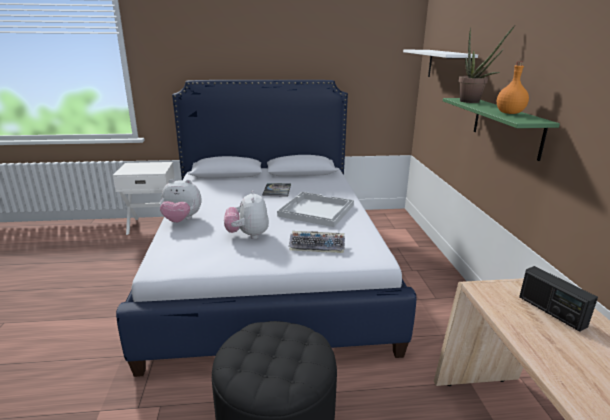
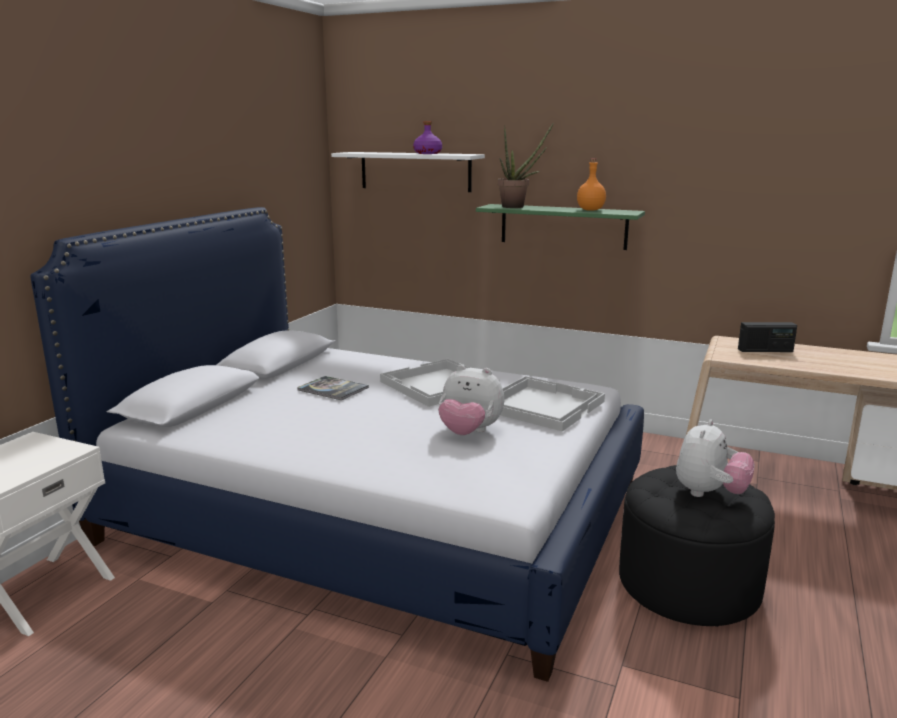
camera: 60 degrees left, 5 degrees down
plush toy [160,179,202,223] -> plush toy moved to [676,420,755,497]
keyboard [289,231,345,253] -> white tray [500,376,605,431]
none -> purple bottle [413,121,442,154]

